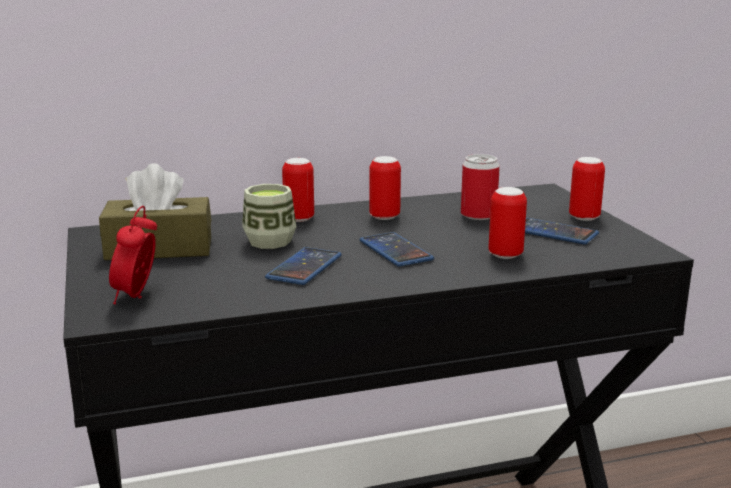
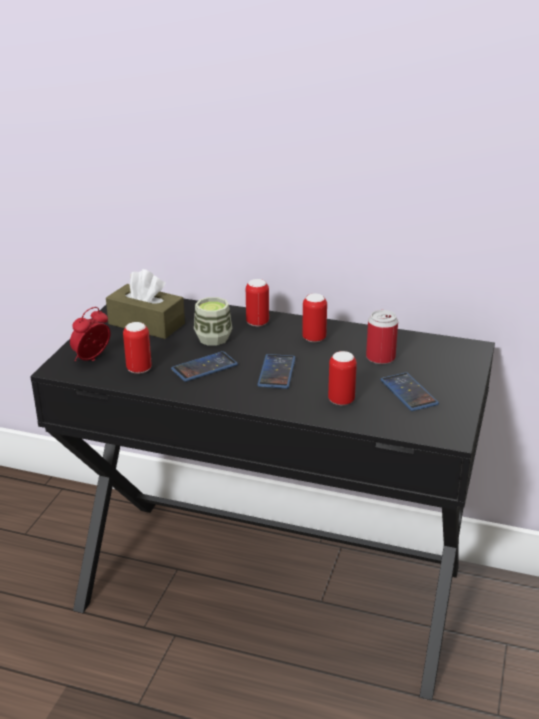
camera: 35 degrees right, 10 degrees up
can [569,157,605,221] -> can moved to [123,322,152,374]

